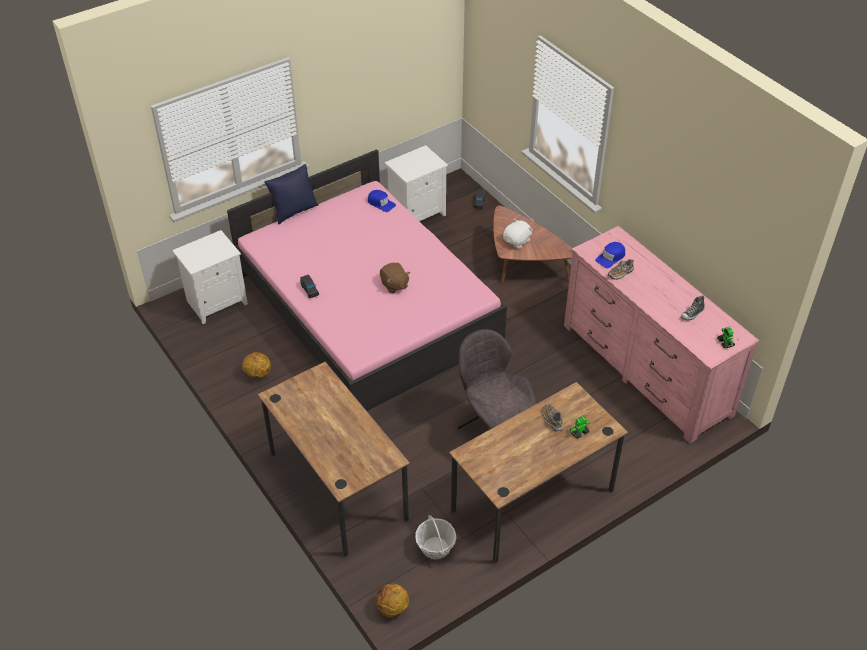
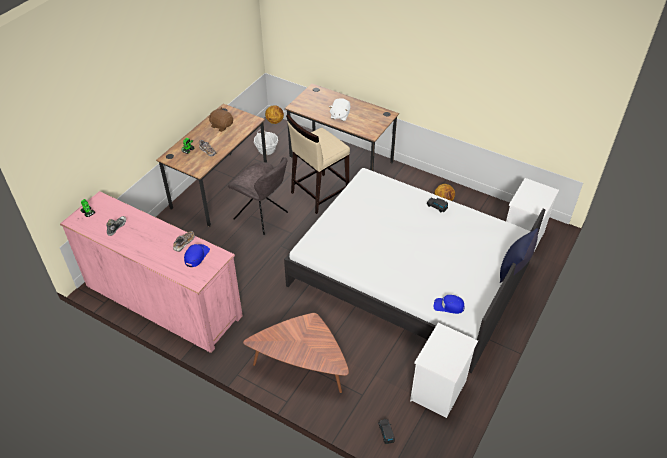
camera: 155 degrees right, 0 degrees up
pink bed [227,149,507,411] -> white bed [284,168,546,374]
brown plush toy [380,263,410,294] -> brown plush toy moved to [208,107,233,132]
white plush toy [503,219,533,249] -> white plush toy moved to [329,98,351,121]
none -> beige stool [286,114,350,214]

